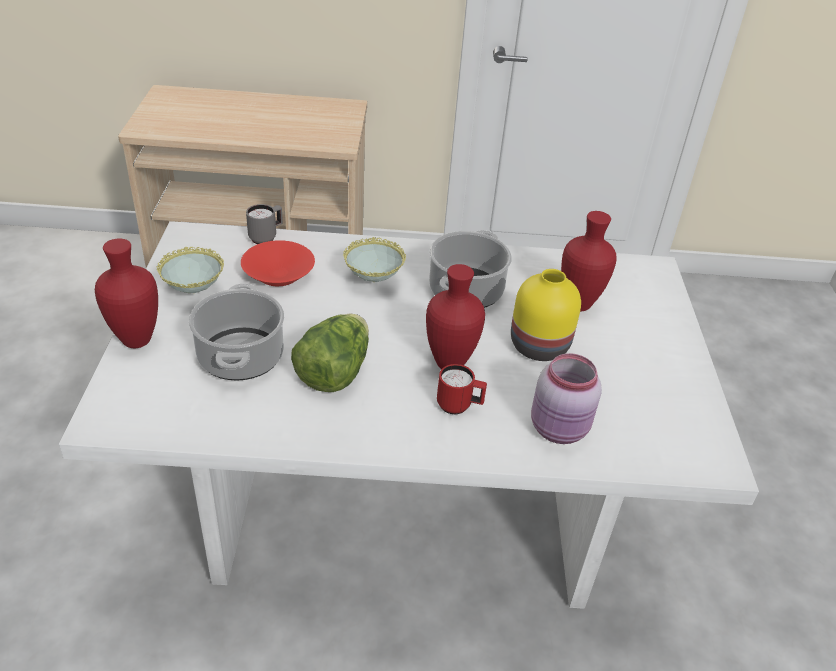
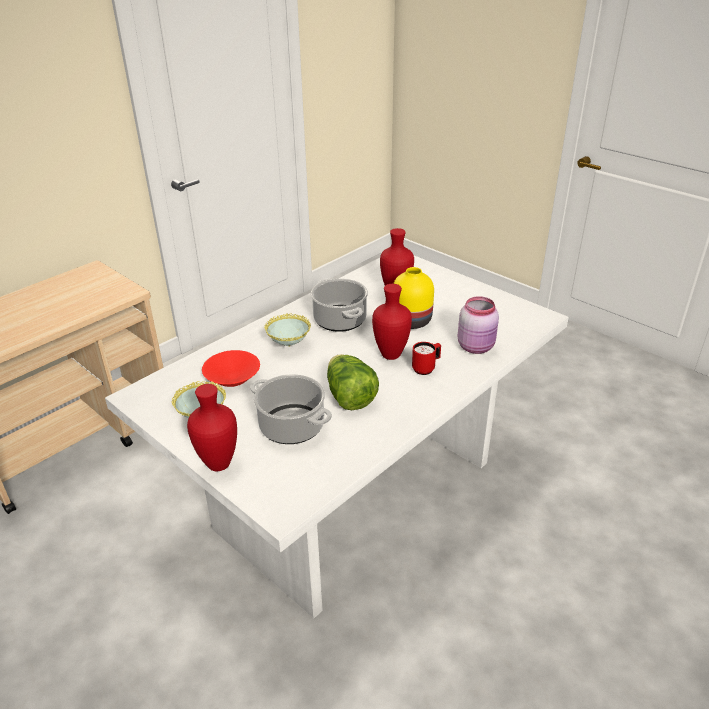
camera: 45 degrees left, 5 degrees down
grey mug [246,204,283,244] -> none

